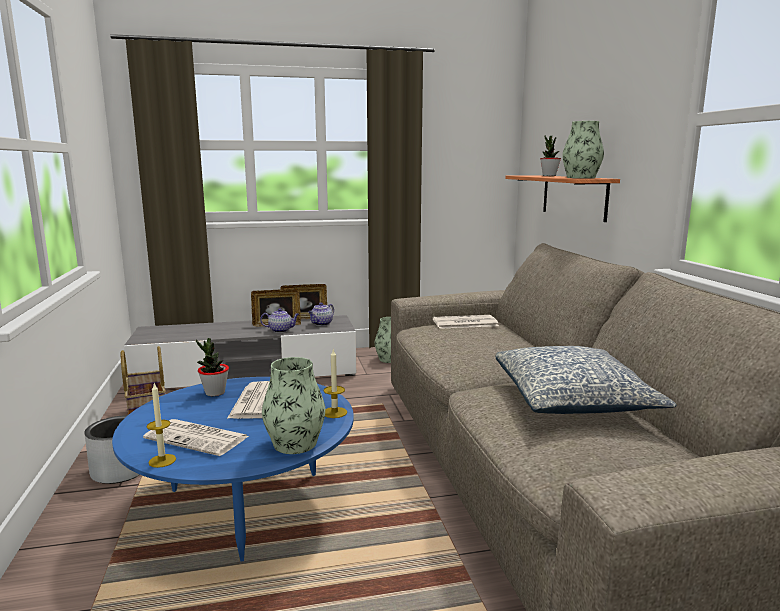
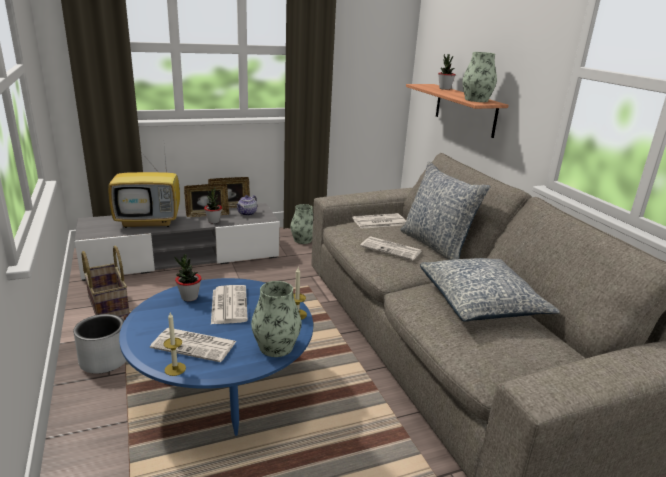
camera: 10 degrees left, 10 degrees up
teapot [260,308,299,333] -> potted plant [204,188,222,224]
none -> television [108,147,180,228]
none -> newspaper [360,236,422,261]
none -> pillow [400,161,490,260]

